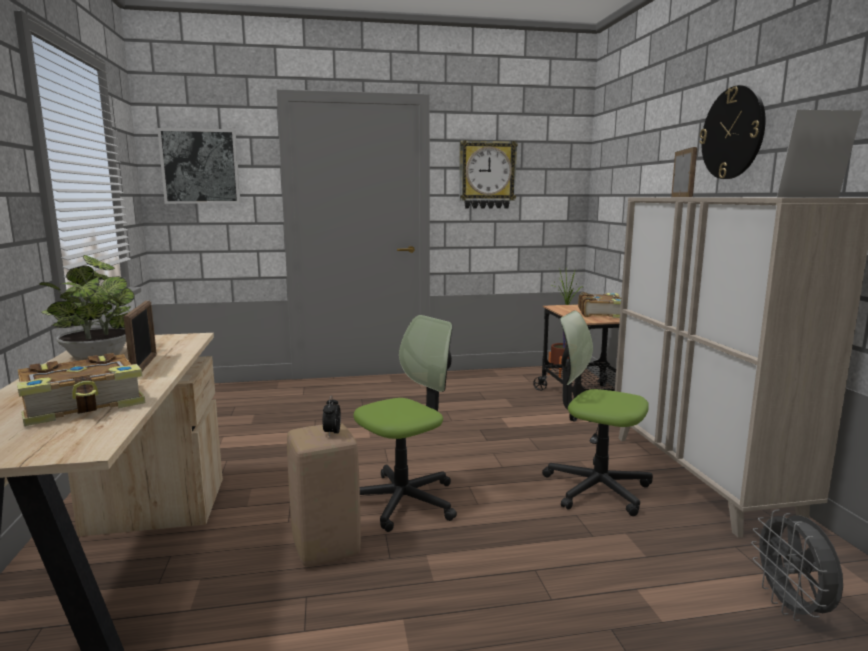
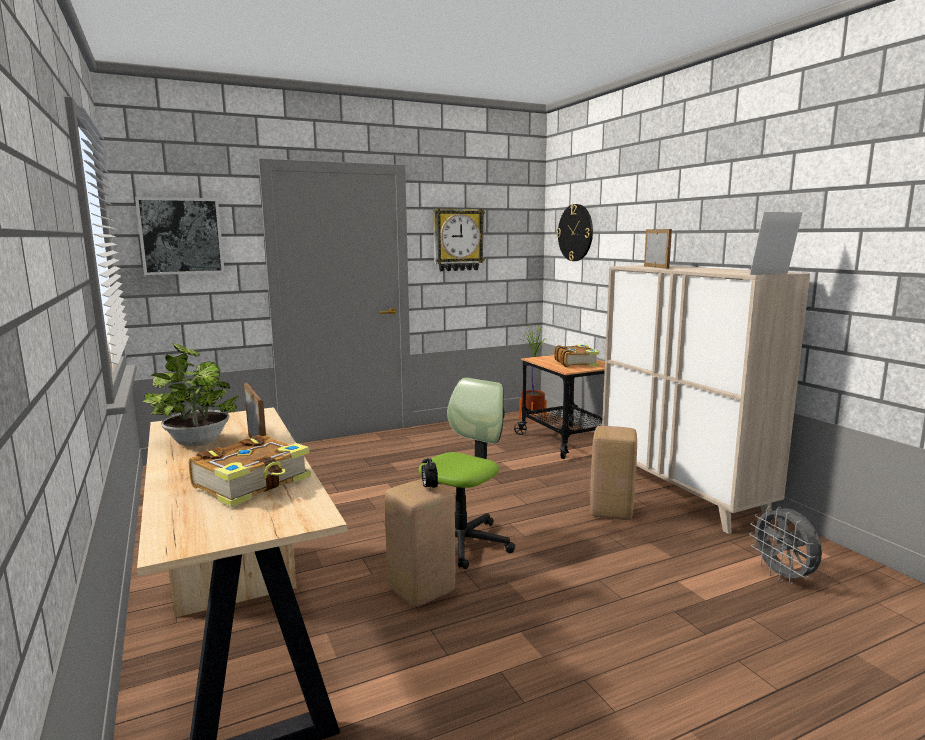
camera: 15 degrees left, 0 degrees up
office chair [542,310,653,516] -> beige stool [590,426,637,520]
wall clock [699,85,766,179] -> wall clock moved to [556,204,593,261]

